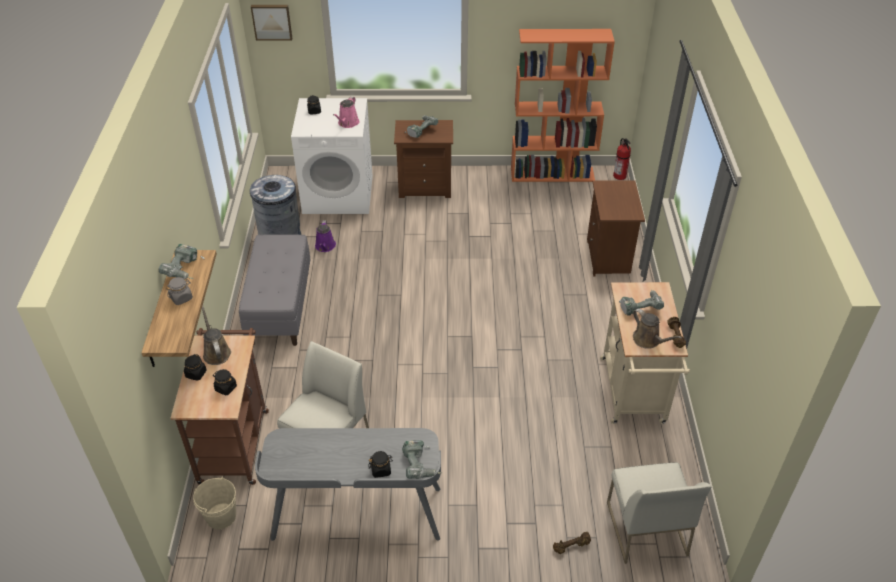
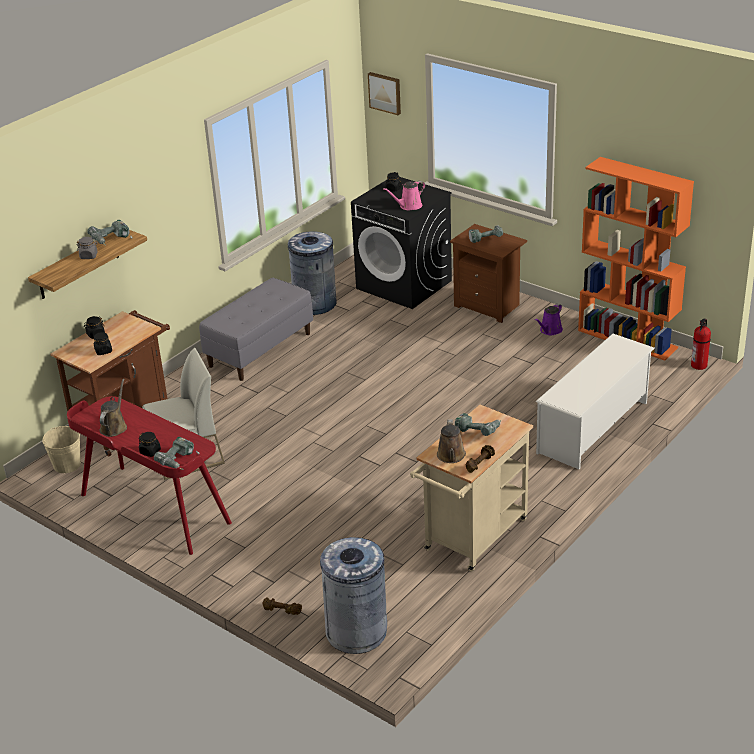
camera: 40 degrees right, 10 degrees down
brown watering can [202,306,231,365] -> brown watering can moved to [100,379,127,437]
grey desk [255,428,441,541] -> red desk [67,396,232,555]
white washing machine [291,98,373,214] -> black washing machine [351,177,452,309]
purple watering can [315,220,336,252] -> purple watering can moved to [534,304,563,335]
brown nightstand [587,180,645,277] -> white shoe rack [535,334,655,469]
white chair [607,462,712,564] -> grey trash can [320,537,387,654]

